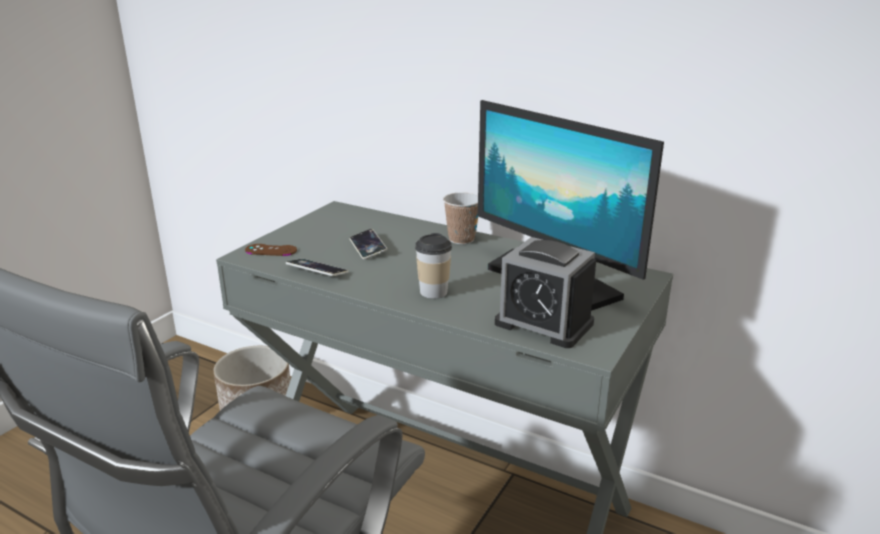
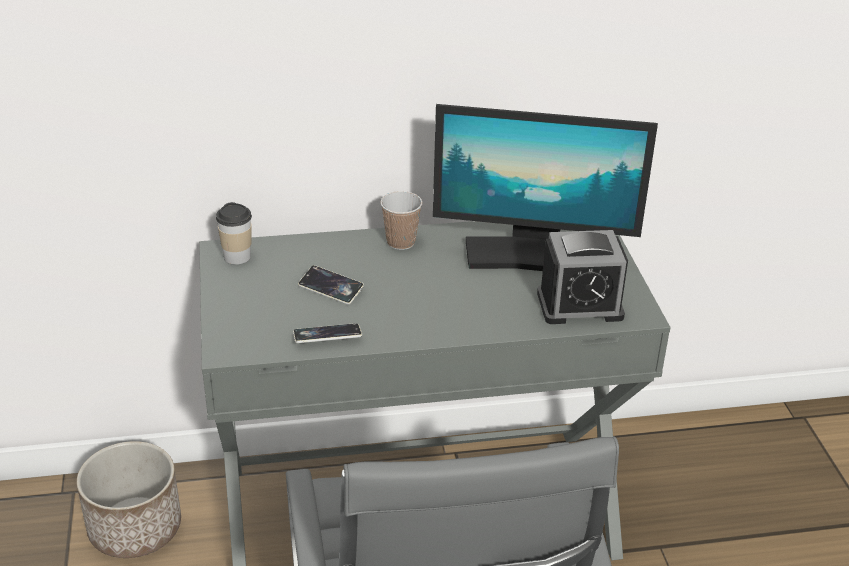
camera: 40 degrees left, 10 degrees up
brown game controller [245,244,297,256] -> none
cup [415,233,452,299] -> cup moved to [216,202,252,265]

